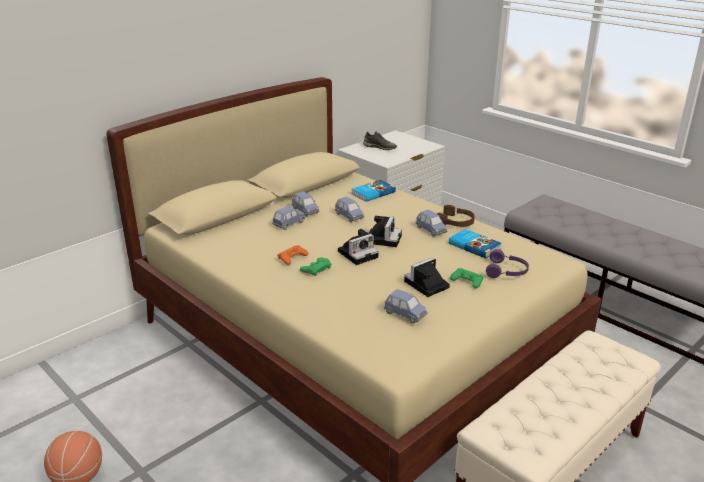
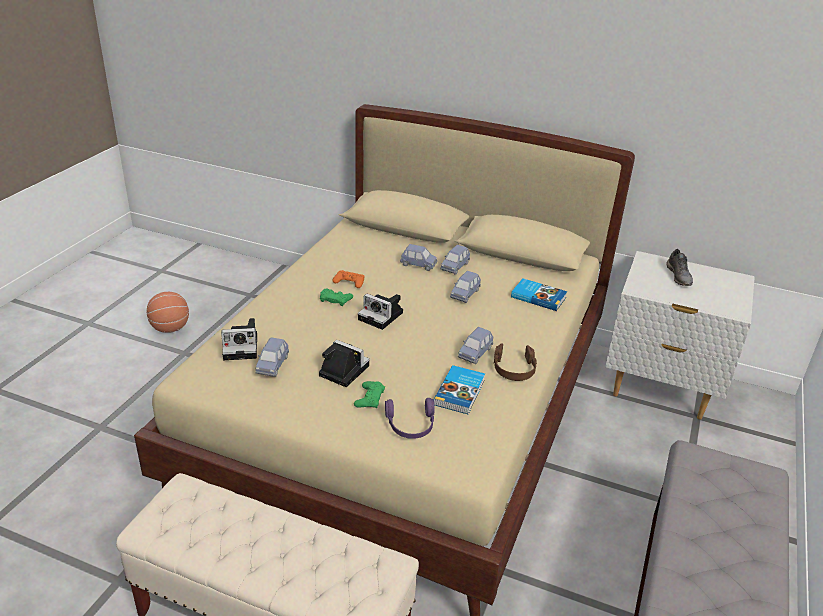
camera: 65 degrees right, 5 degrees up
camera [369,216,402,247] -> camera moved to [221,318,257,360]

